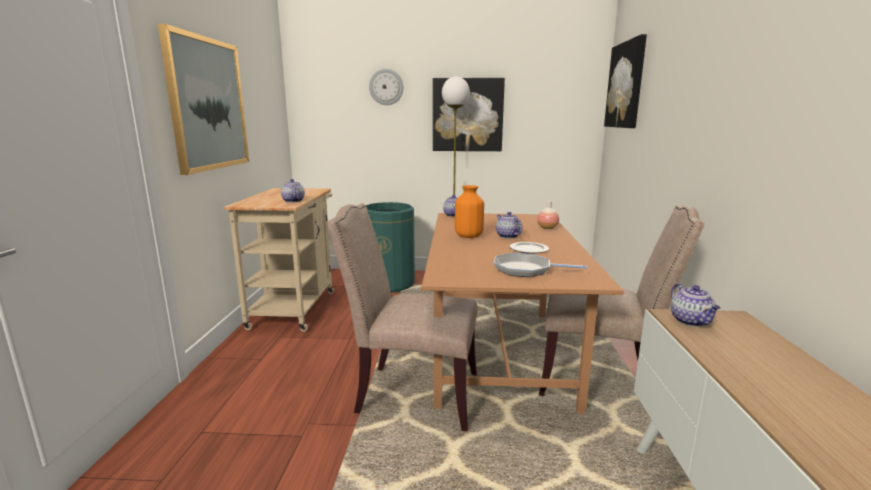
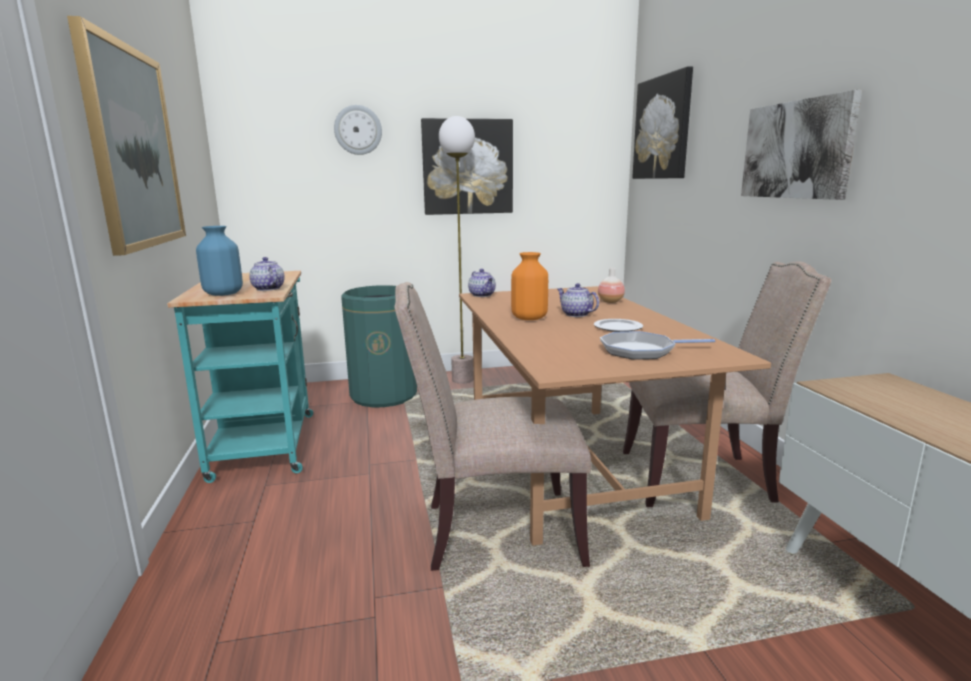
camera: 15 degrees left, 0 degrees up
beige cart [224,188,335,332] -> turquoise cart [167,271,313,483]
teapot [671,283,720,327] -> none
none -> blue vase [196,226,243,296]
none -> picture [741,90,862,200]

